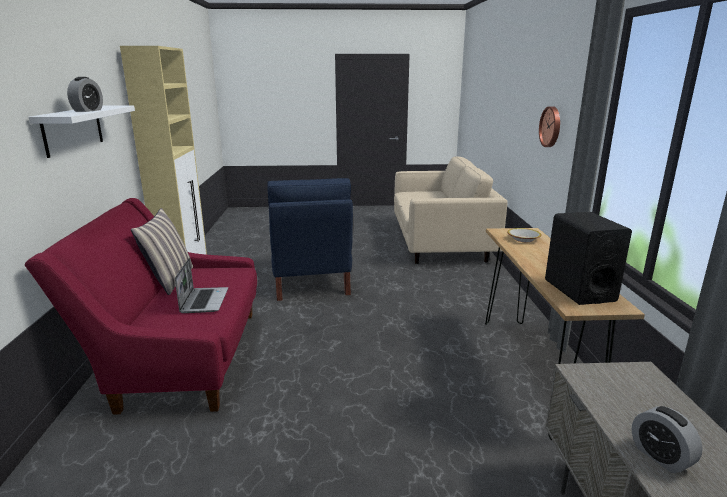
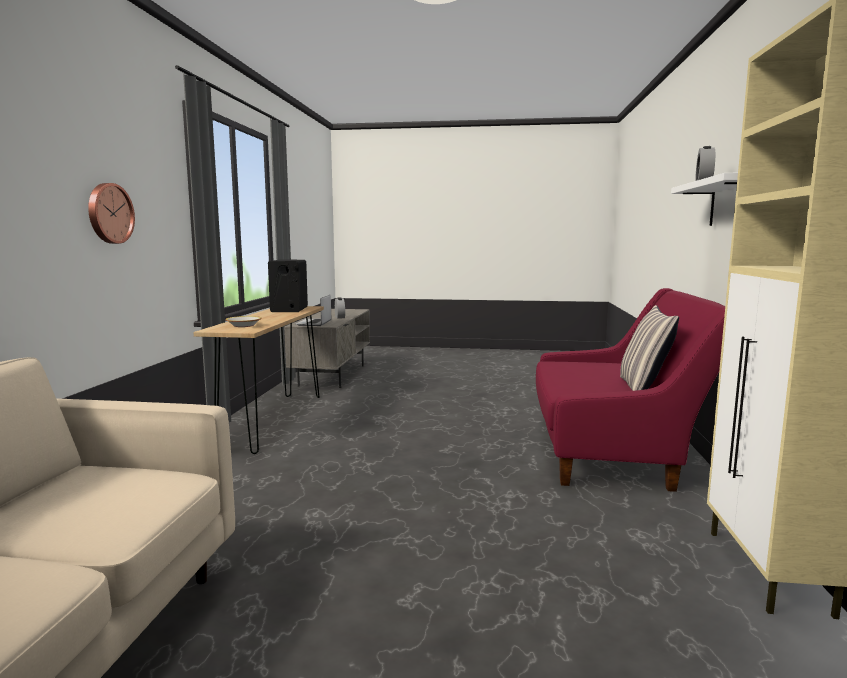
camera: 170 degrees left, 10 degrees down
laptop [175,258,228,313] -> laptop moved to [296,295,331,326]
blue armchair [267,178,353,301] -> none

